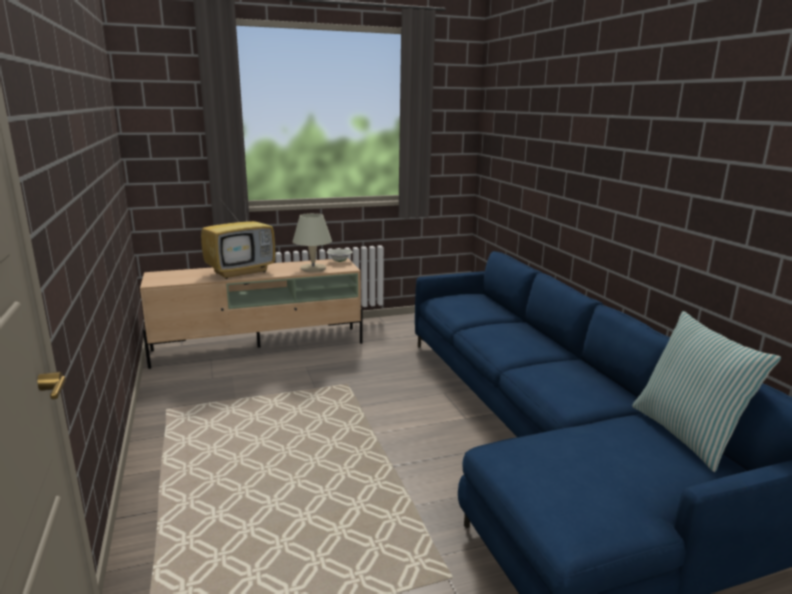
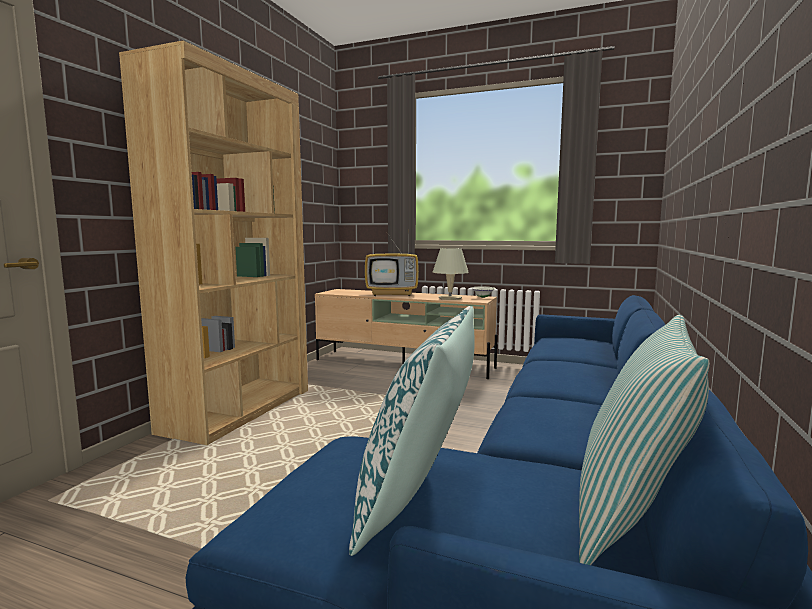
camera: 40 degrees right, 10 degrees down
none -> brown bookcase [119,41,308,445]
none -> pillow [349,306,475,556]

